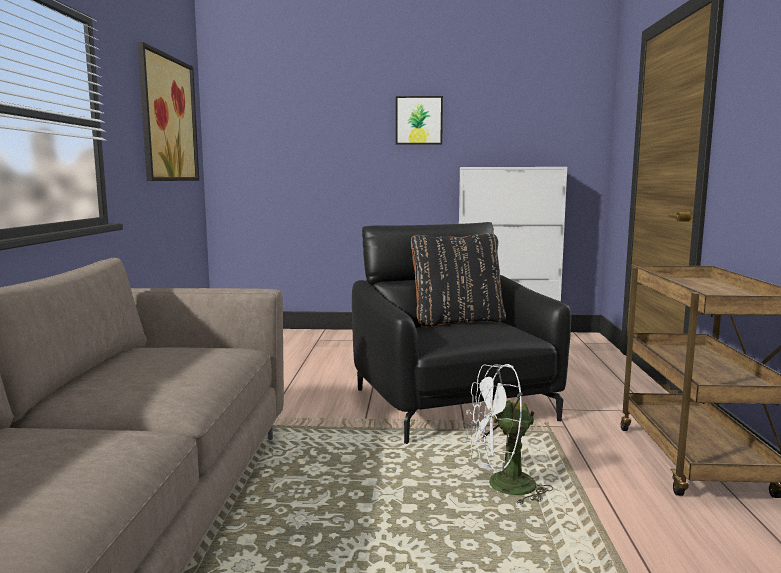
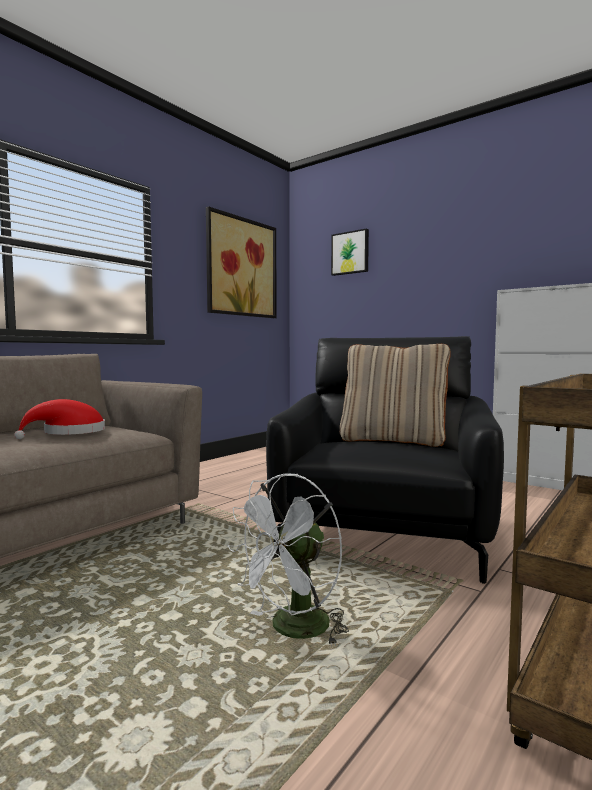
camera: 35 degrees right, 5 degrees down
picture [396,96,443,145] -> picture moved to [331,228,369,276]
black pillow [411,233,506,327] -> beige pillow [340,344,451,447]
white fan [466,364,553,505] -> white fan turned 75 degrees counterclockwise [228,473,349,647]
none -> red hat [14,399,105,439]

